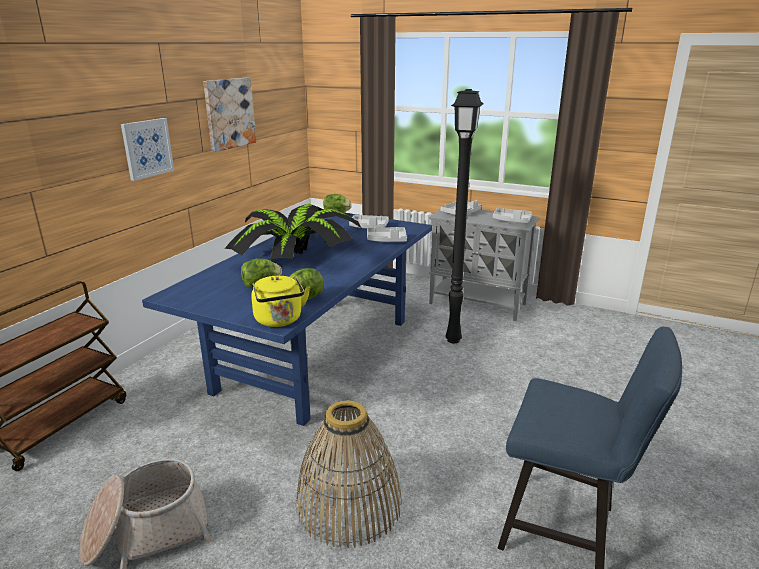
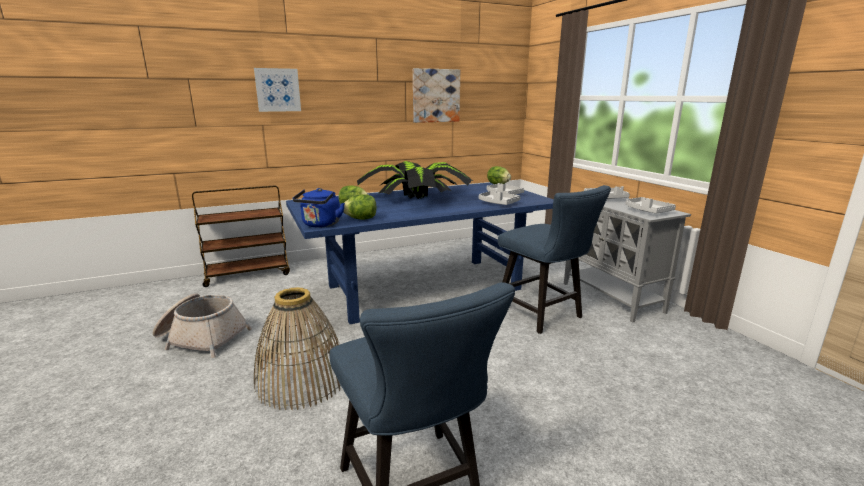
camera: 40 degrees right, 5 degrees down
picture [121,118,174,181] -> picture moved to [254,68,301,112]
yellow kettle [251,276,310,327] -> blue kettle [293,188,345,228]
black floor lamp [445,89,484,343] -> blue chair [498,185,611,334]

